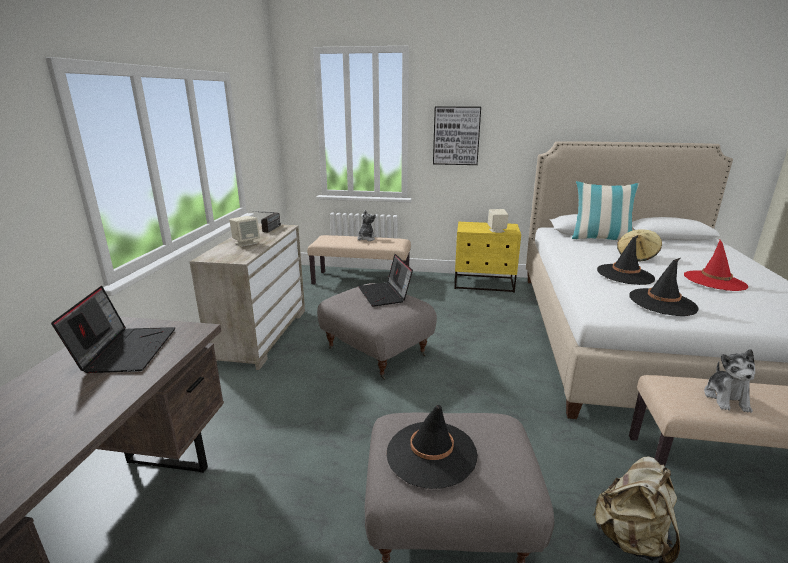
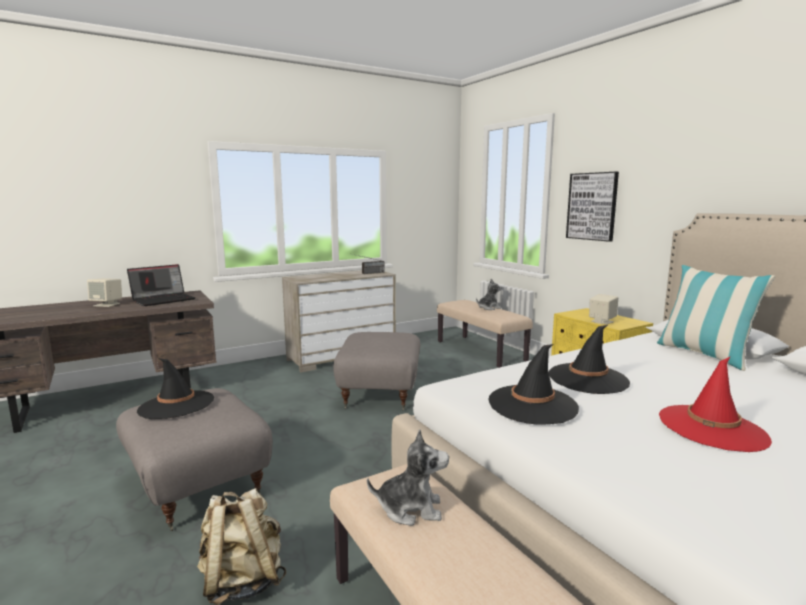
camera: 50 degrees right, 10 degrees down
beige speaker [229,216,260,247] -> beige speaker moved to [87,278,122,307]
laptop [358,254,413,307] -> none
beige hat [617,229,662,261] -> none
plush toy [704,349,755,413] -> plush toy turned 150 degrees counterclockwise [367,430,449,526]

